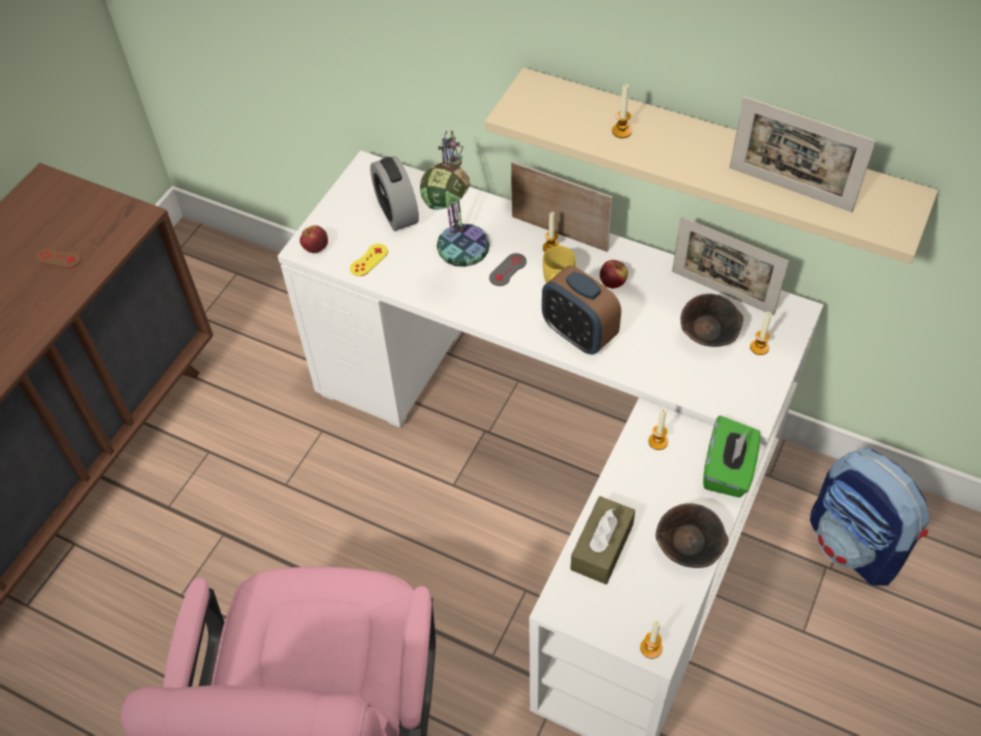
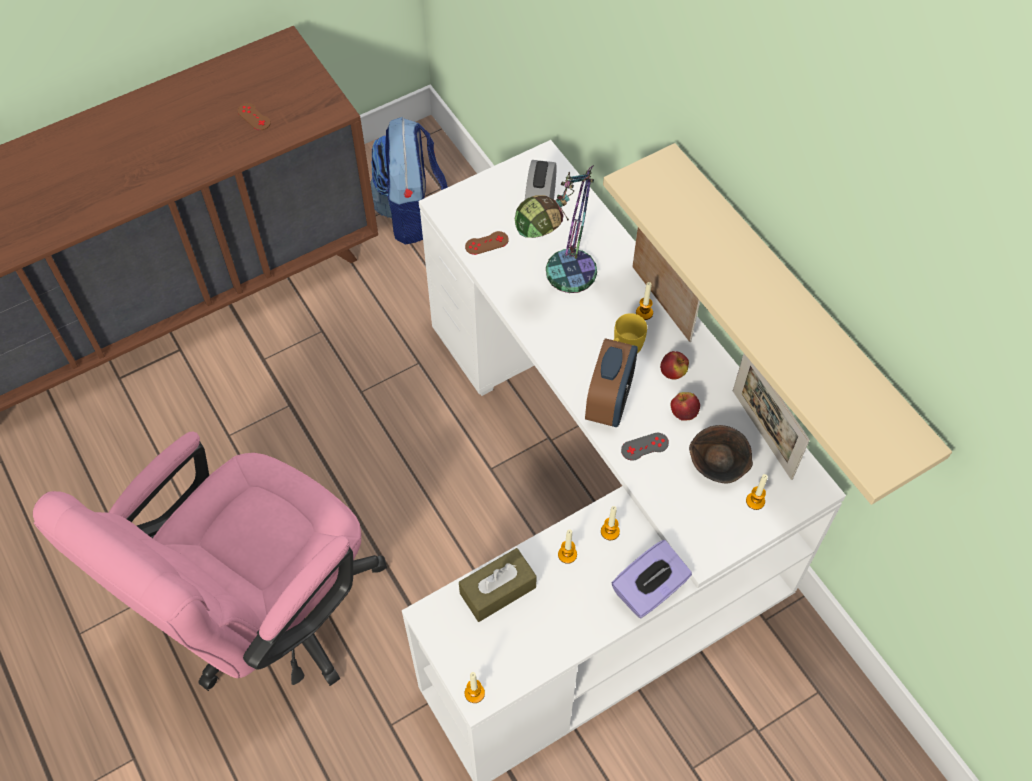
camera: 30 degrees right, 5 degrees up
apple [300,225,328,253] -> apple moved to [670,392,700,421]
yellow game controller [350,244,388,276] -> brown game controller [465,231,509,255]
grey game controller [489,253,526,286] -> grey game controller moved to [621,433,669,461]
alarm clock [542,265,621,355] -> alarm clock turned 150 degrees counterclockwise [585,338,638,427]
candle [612,84,632,138] -> candle moved to [558,530,577,564]
brown bowl [656,503,729,568] -> none
green tissue box [703,415,760,497] -> purple tissue box [612,540,692,618]
picture frame [730,96,876,212] -> none
backpack [810,447,930,586] -> backpack moved to [370,117,448,245]

